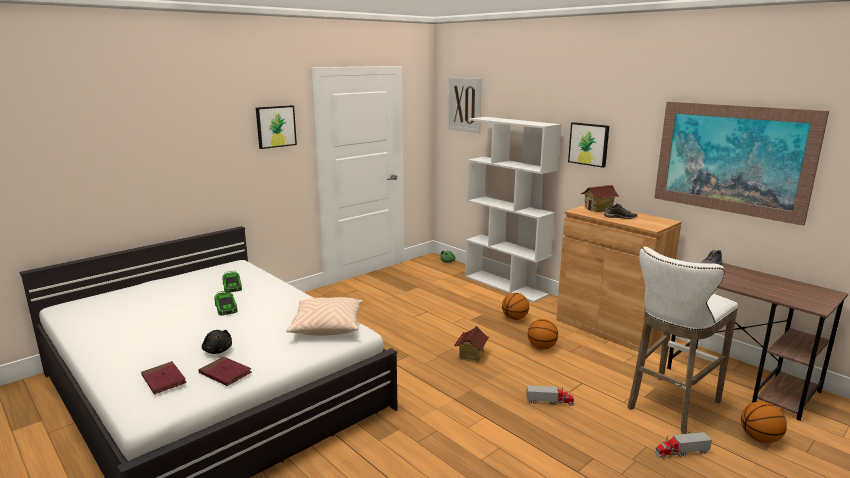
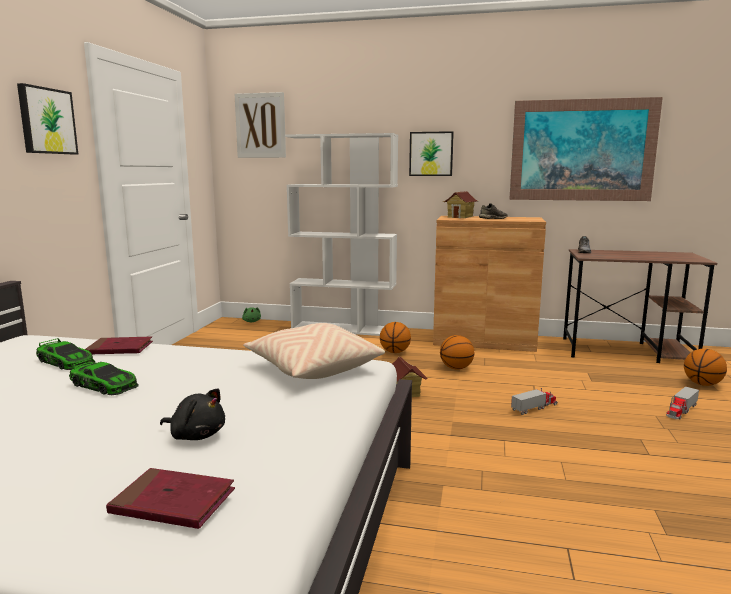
camera: 35 degrees left, 5 degrees down
red book [199,356,252,386] -> red book moved to [85,336,153,354]
white stool [628,247,738,434] -> none

